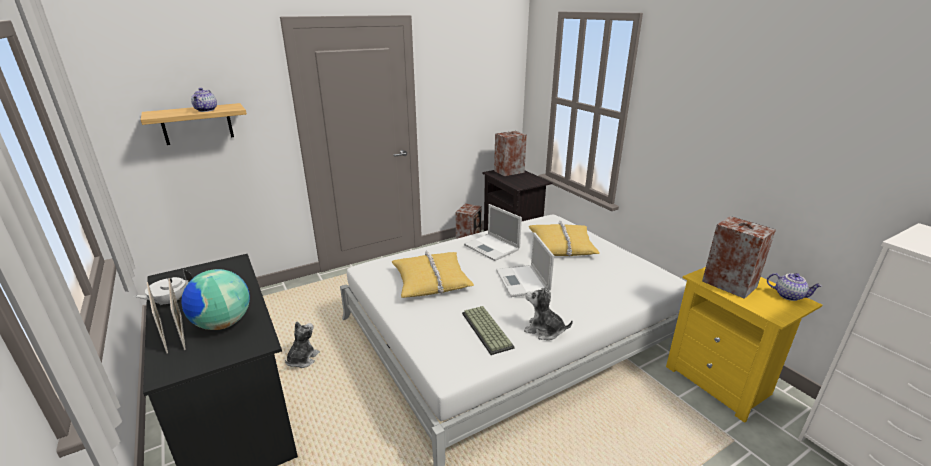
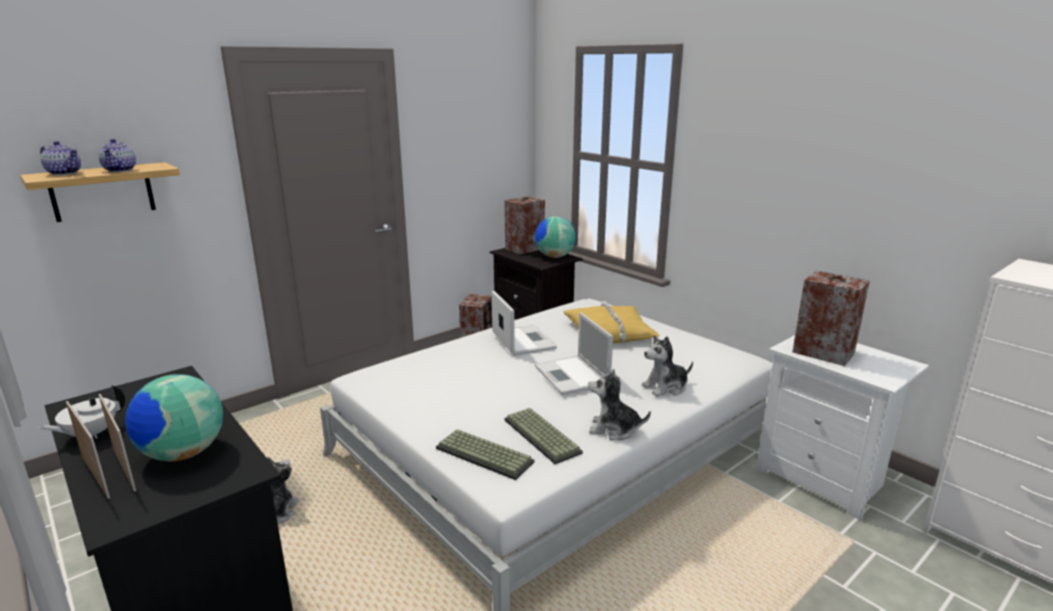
camera: 10 degrees left, 5 degrees down
yellow pillow [392,250,474,298] -> none
laptop [464,204,522,261] -> laptop turned 150 degrees counterclockwise [492,291,557,356]
yellow nightstand [666,267,822,423] -> white nightstand [756,335,929,521]
teapot [767,273,822,301] -> teapot moved to [40,141,81,175]
none -> keyboard [436,429,535,480]
none -> globe [535,216,576,258]
none -> plush toy [642,335,693,397]

